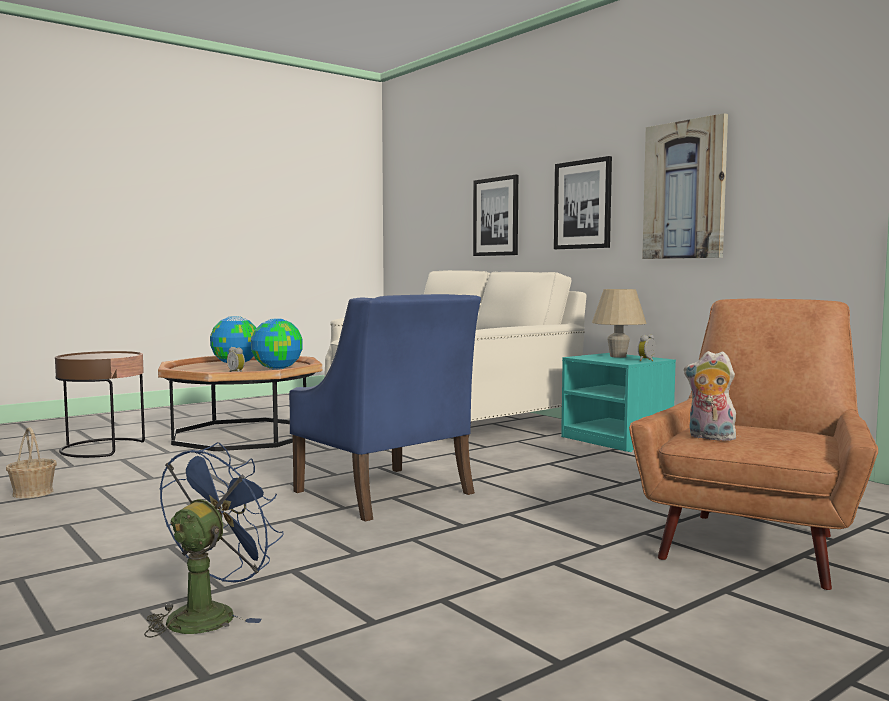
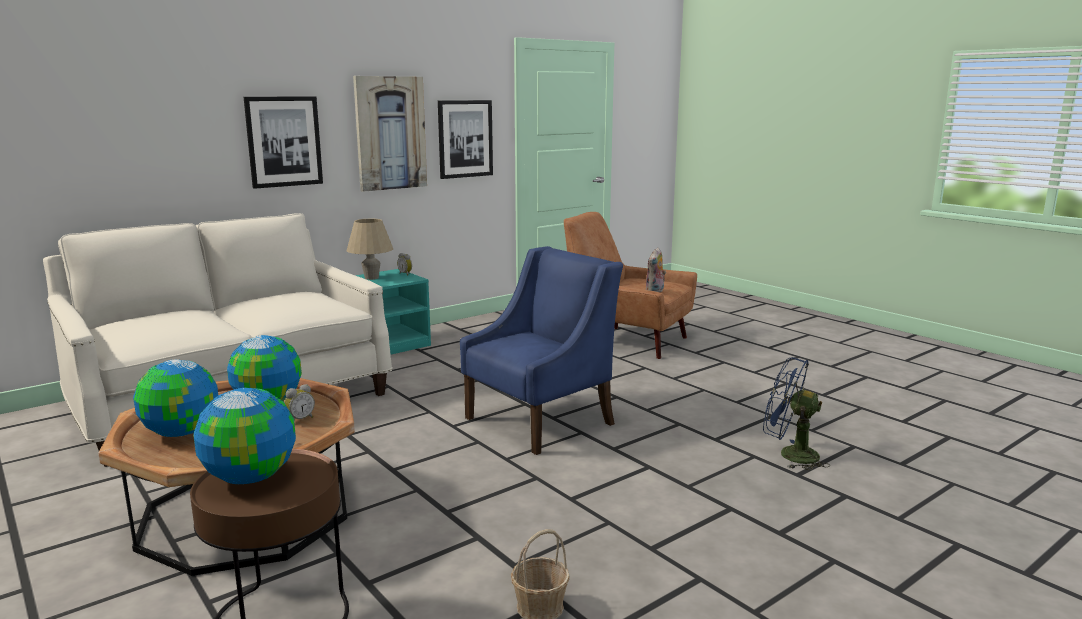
camera: 90 degrees left, 10 degrees up
picture [473,175,518,256] -> picture moved to [438,100,493,179]
none -> globe [193,388,296,484]

